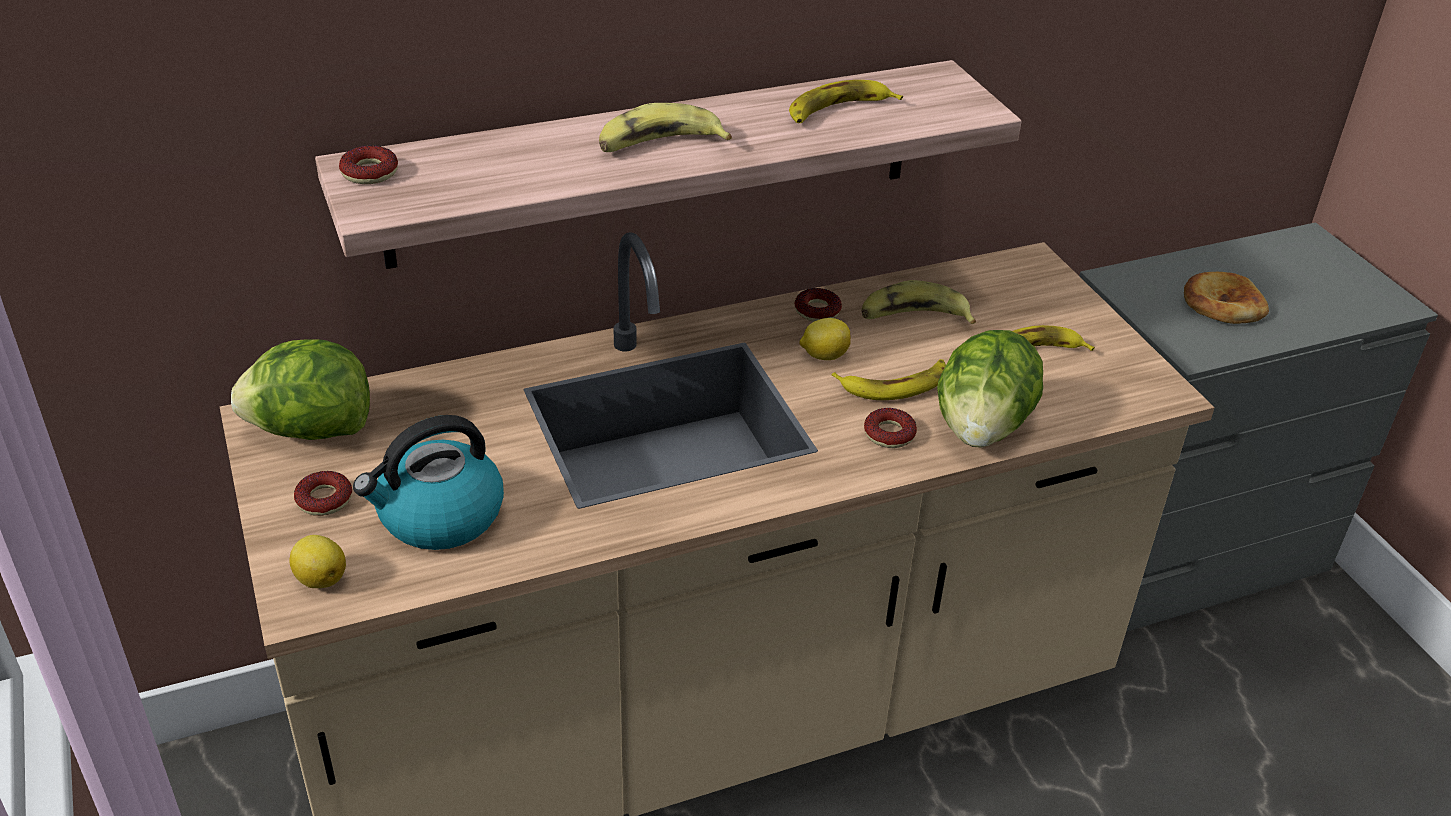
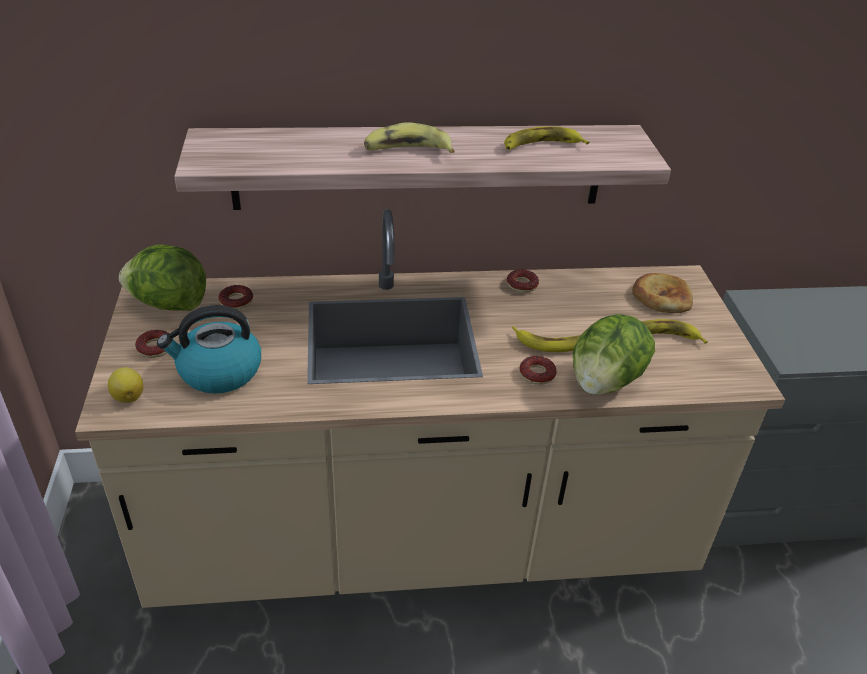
camera: 15 degrees right, 0 degrees up
donut [339,145,398,184] -> donut moved to [219,285,253,310]
lemon [799,318,851,360] -> none
banana [862,280,976,324] -> none
bread [1184,272,1269,324] -> bread moved to [632,273,693,313]

